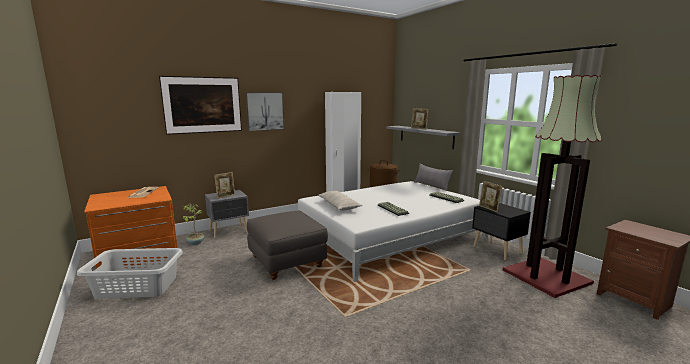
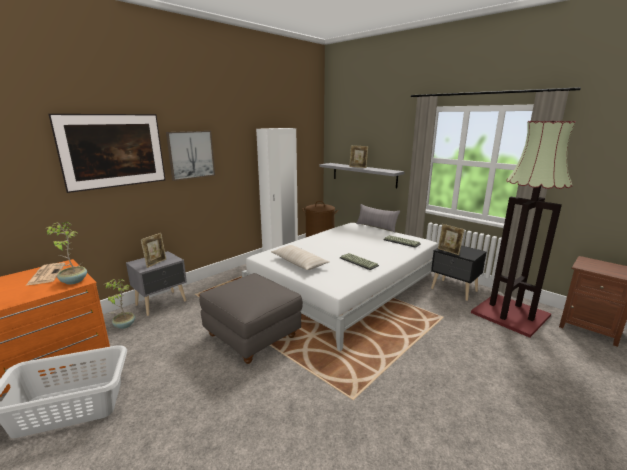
camera: 15 degrees left, 5 degrees up
none -> potted plant [46,222,87,285]

